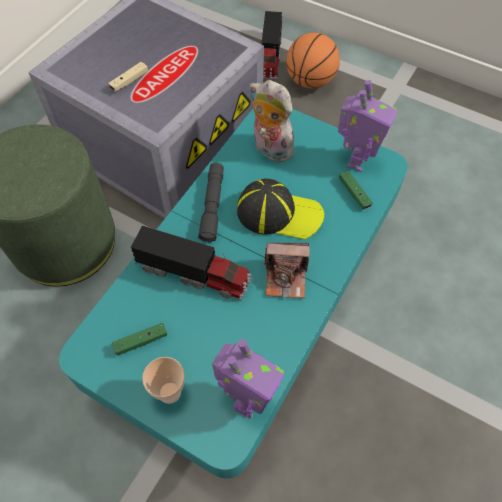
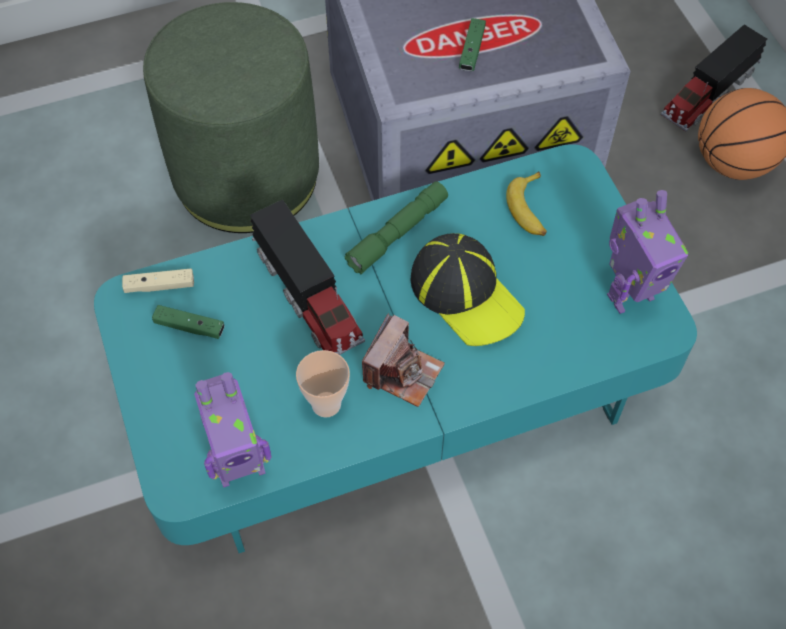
camera: 40 degrees right, 0 degrees up
beige game controller [108,62,148,92] -> beige game controller moved to [122,268,194,293]
cup [142,357,185,404] -> cup moved to [296,350,350,417]
grey flashlight [198,163,224,242] -> green flashlight [344,181,448,274]
plush toy [249,80,294,162] -> banana [506,171,547,236]
camera [264,243,310,298] -> camera turned 105 degrees counterclockwise [362,313,445,407]
green game controller [339,171,373,210] -> green game controller moved to [459,18,486,71]

